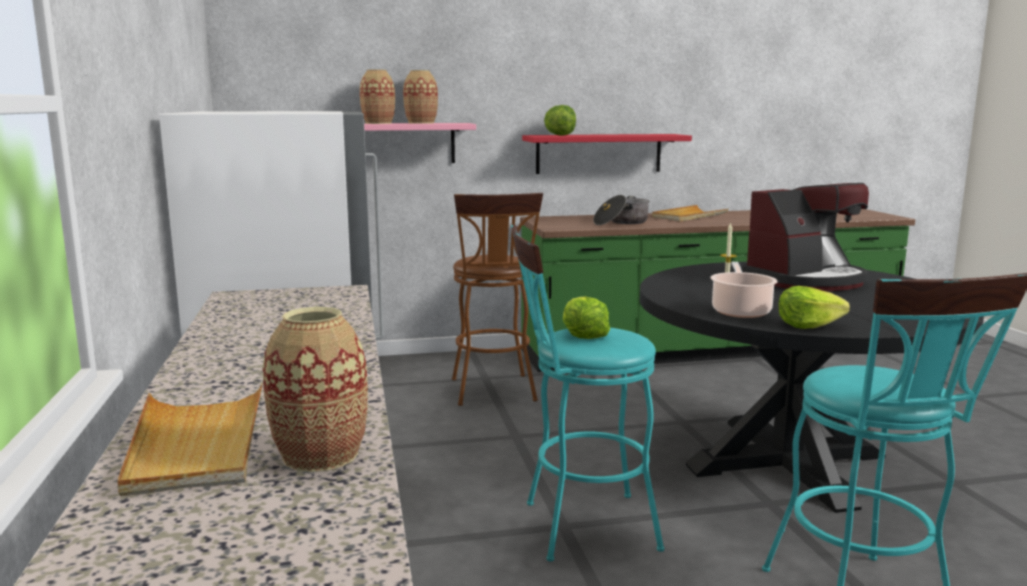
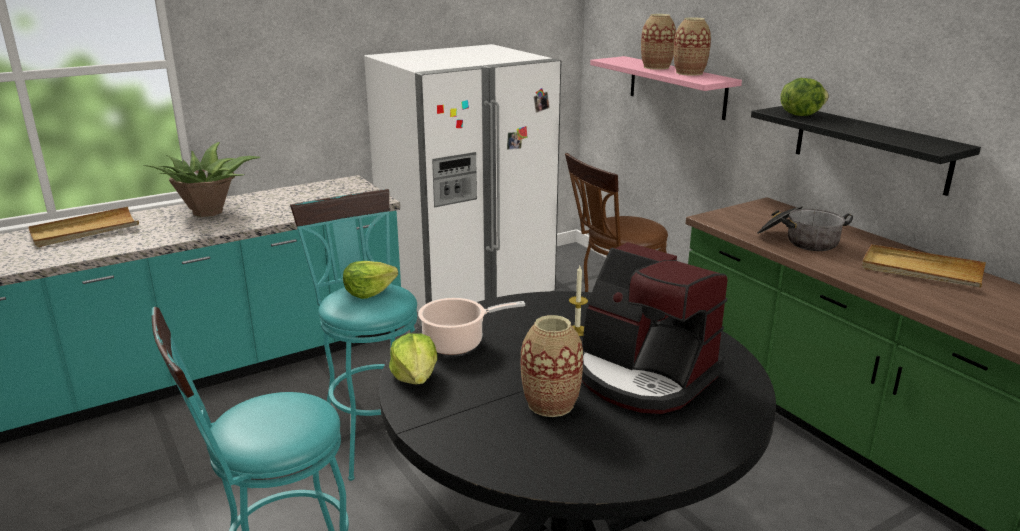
camera: 70 degrees right, 10 degrees up
vase [263,307,368,472] -> vase moved to [521,315,583,417]
red shelf [522,134,692,174] -> black shelf [751,106,981,196]
none -> potted plant [143,142,260,217]

